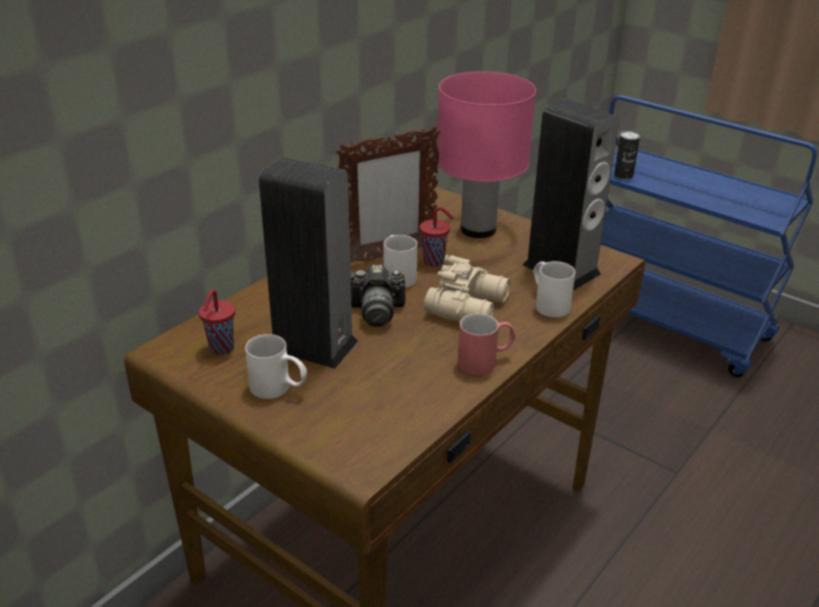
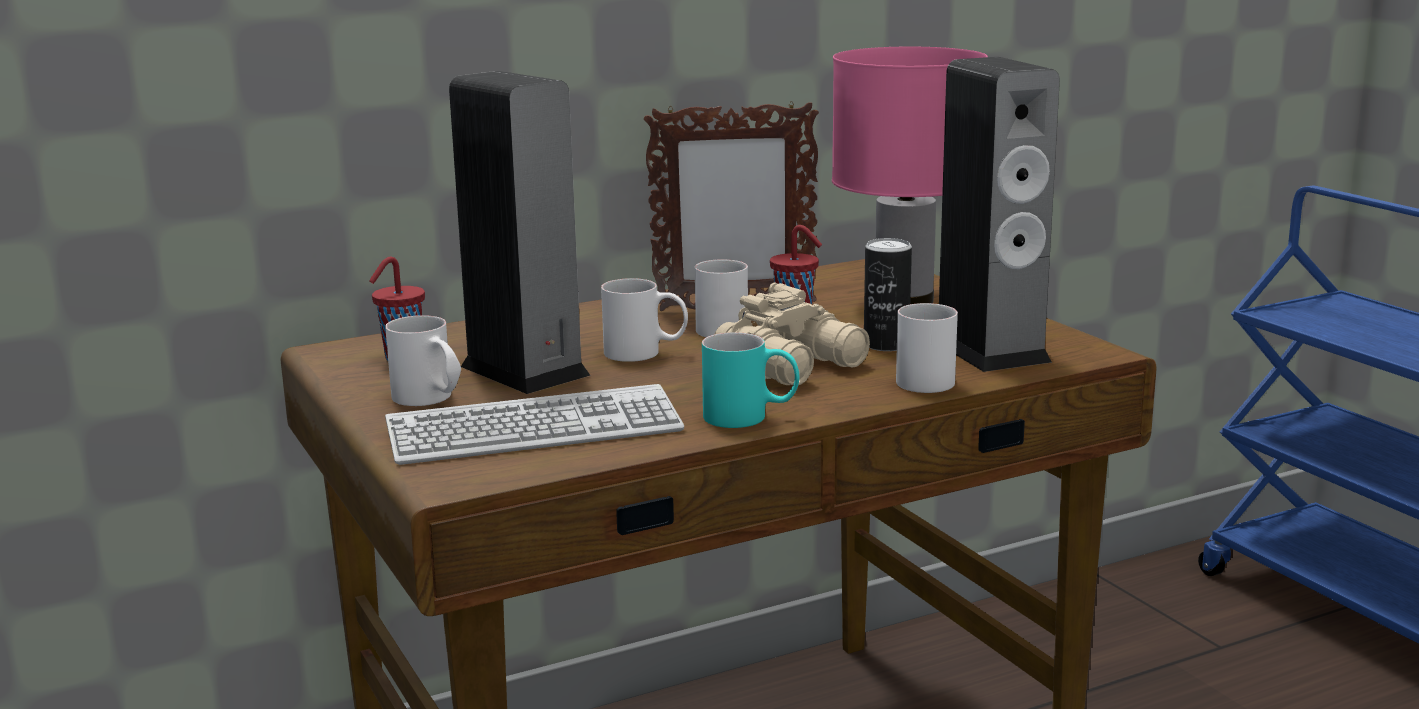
camera: 25 degrees right, 15 degrees down
camera [351,264,406,327] -> white mug [601,278,688,362]
red mug [458,313,516,375] -> turquoise mug [702,332,800,428]
can [614,131,640,179] -> can moved to [864,238,912,351]
none -> keyboard [385,384,684,465]

